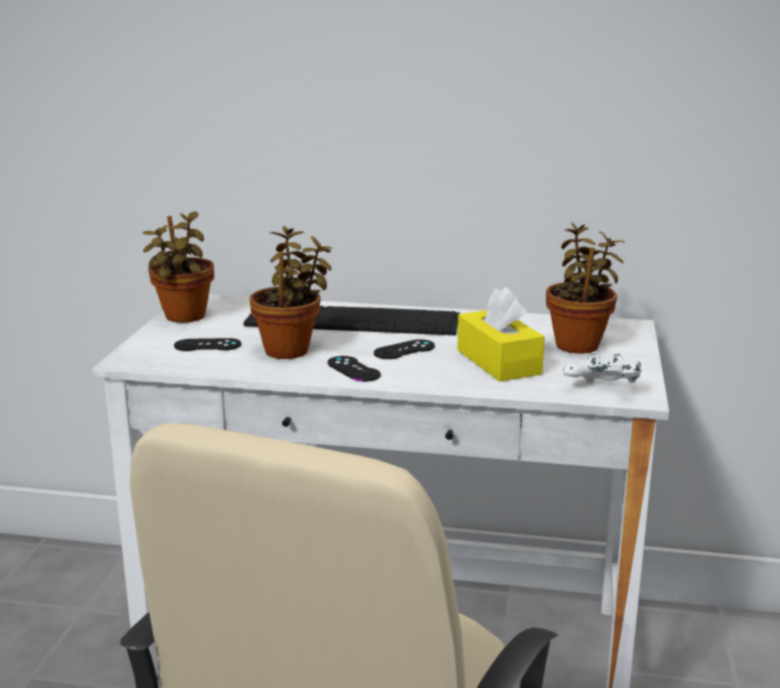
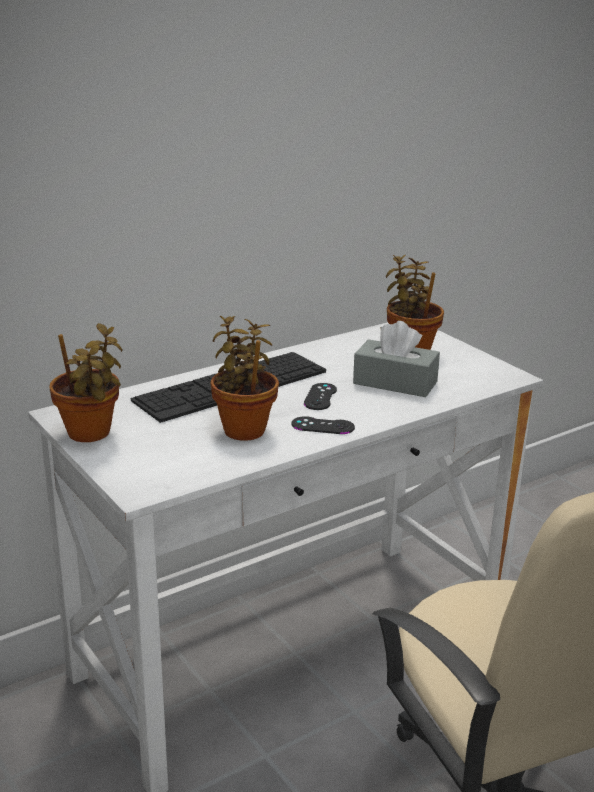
camera: 45 degrees left, 5 degrees up
black game controller [174,338,241,351] -> none
yellow tissue box [457,287,545,382] -> grey tissue box [353,321,440,397]
white game controller [563,354,642,383] -> none

